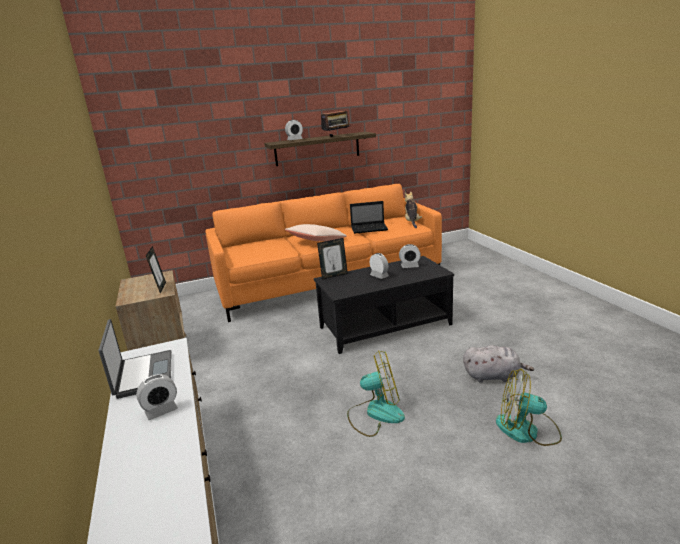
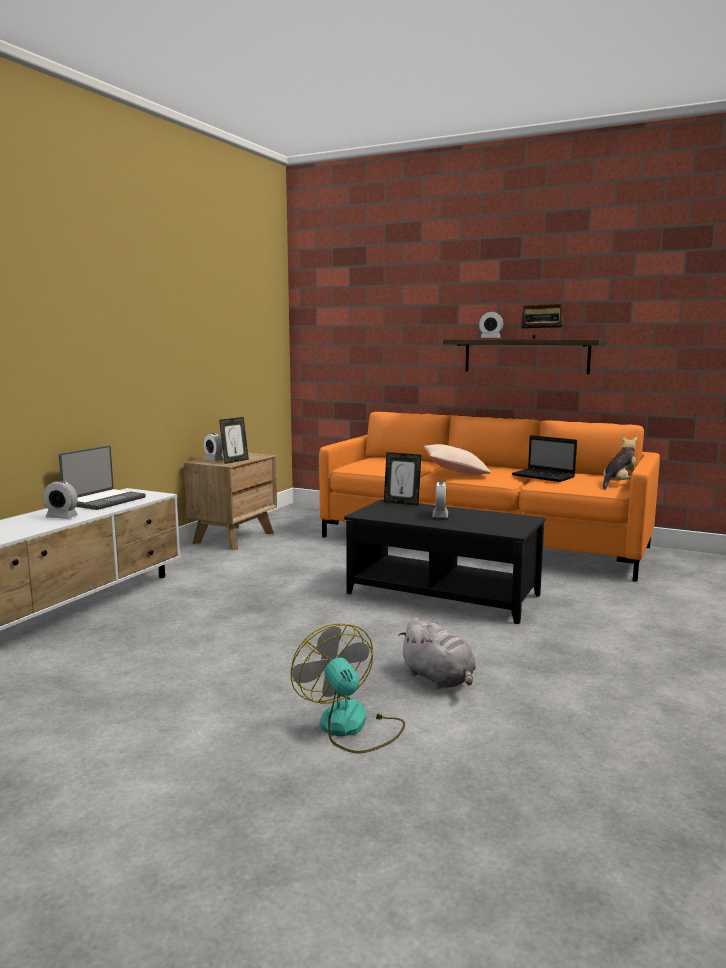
camera: 45 degrees right, 10 degrees down
fan [347,350,405,437] -> none
alarm clock [399,244,421,268] -> alarm clock moved to [204,433,224,461]

